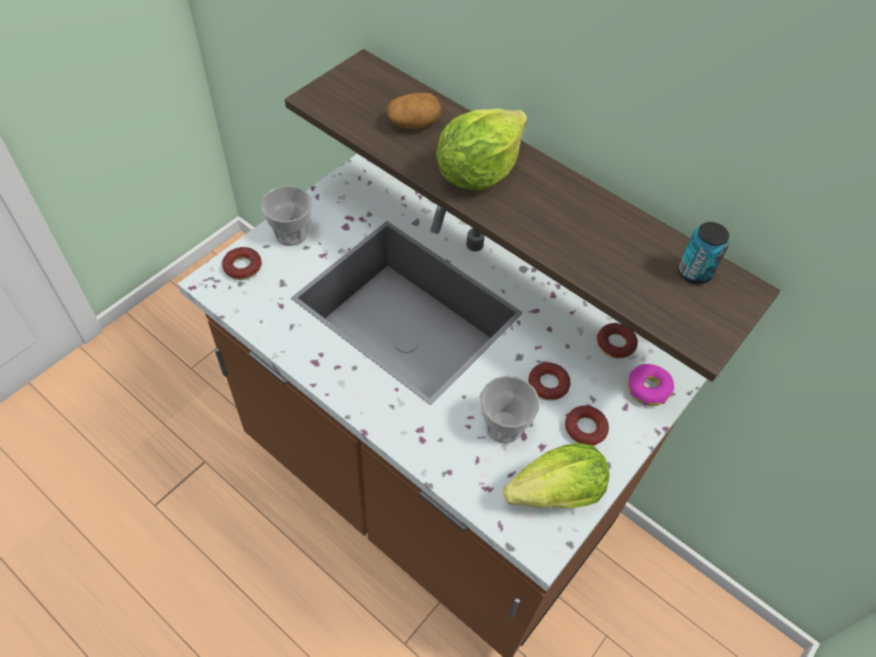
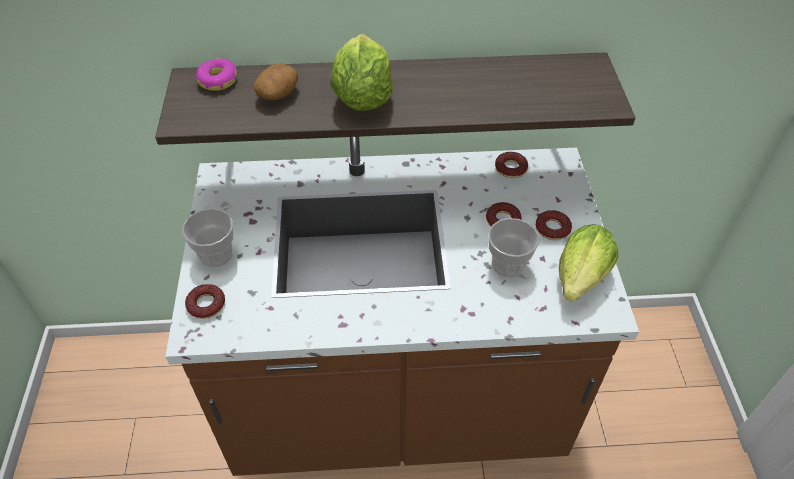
camera: 40 degrees left, 5 degrees down
donut [627,364,674,406] -> donut moved to [196,58,237,91]
can [678,222,729,284] -> none

